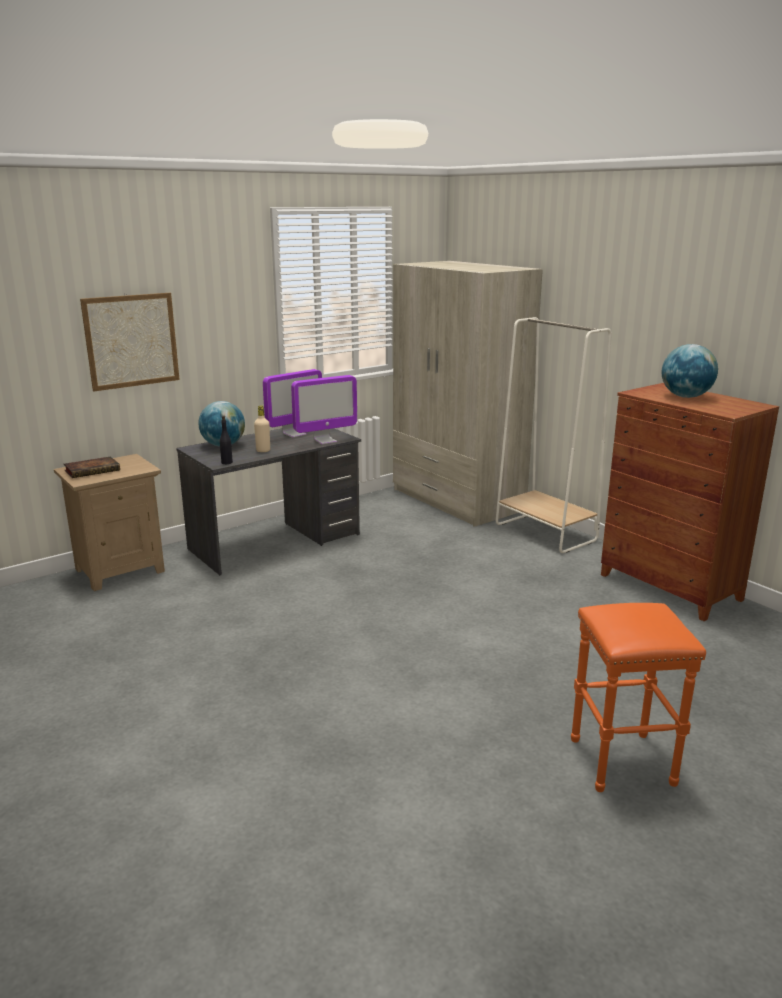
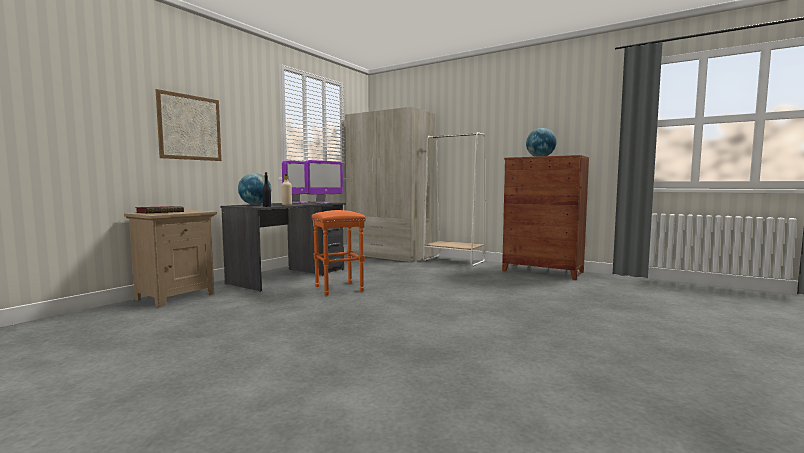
camera: 20 degrees left, 15 degrees down
orange stool [571,603,706,792] -> orange stool moved to [311,210,366,296]

